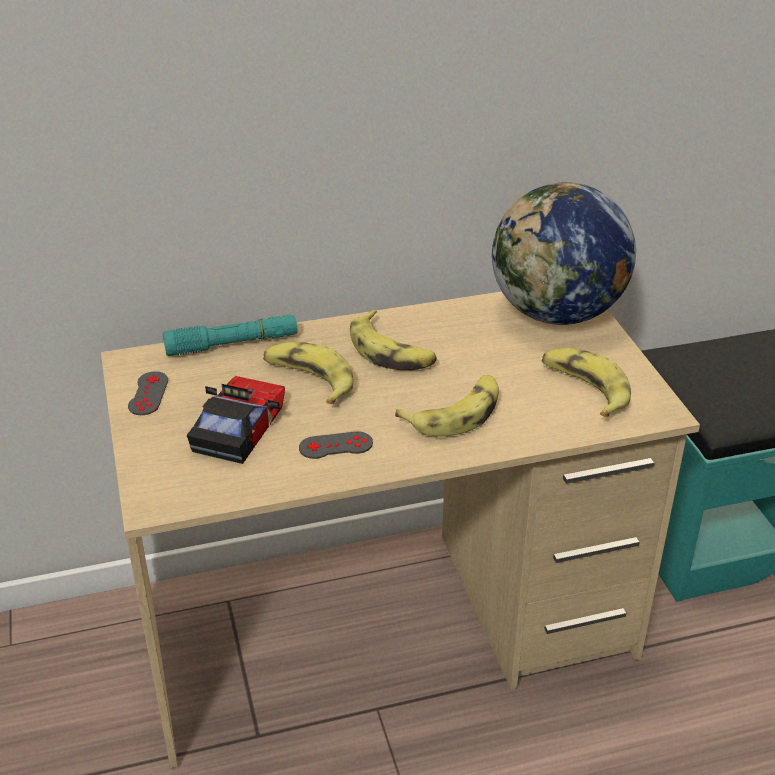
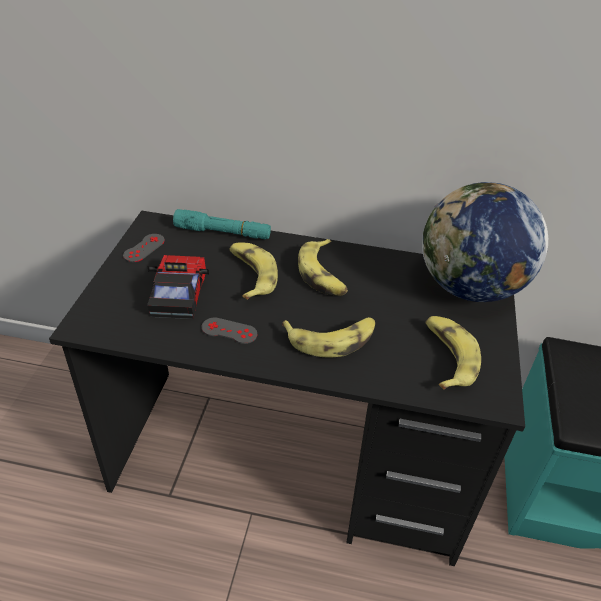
camera: 25 degrees right, 5 degrees up
beige desk [101,291,700,768] -> black desk [49,211,525,566]
toy car [187,376,285,464] -> toy car turned 45 degrees counterclockwise [147,255,209,319]

